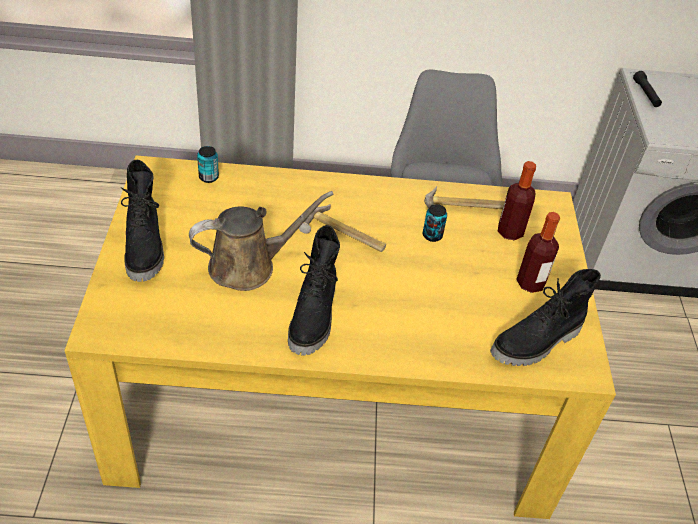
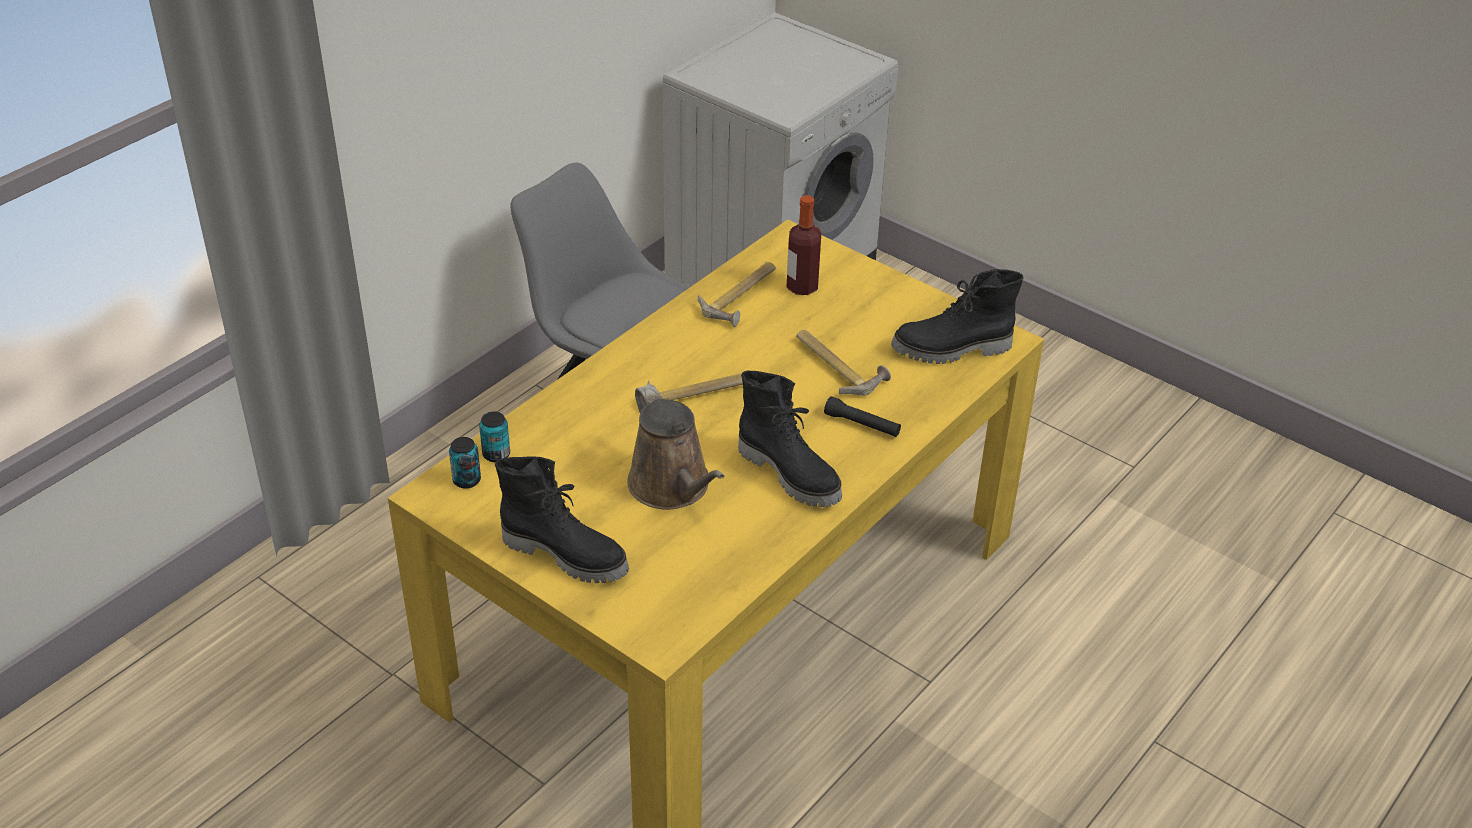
camera: 50 degrees left, 5 degrees down
brown watering can [189,191,334,291] -> brown watering can turned 135 degrees clockwise [627,384,724,510]
can [423,204,447,242] -> can moved to [449,437,481,489]
black boot [490,269,601,366] -> black boot turned 75 degrees clockwise [891,269,1024,364]
bottle [516,212,560,293] -> none
black flashlight [633,71,662,107] -> black flashlight moved to [824,396,901,437]
none -> hammer [796,330,891,396]

